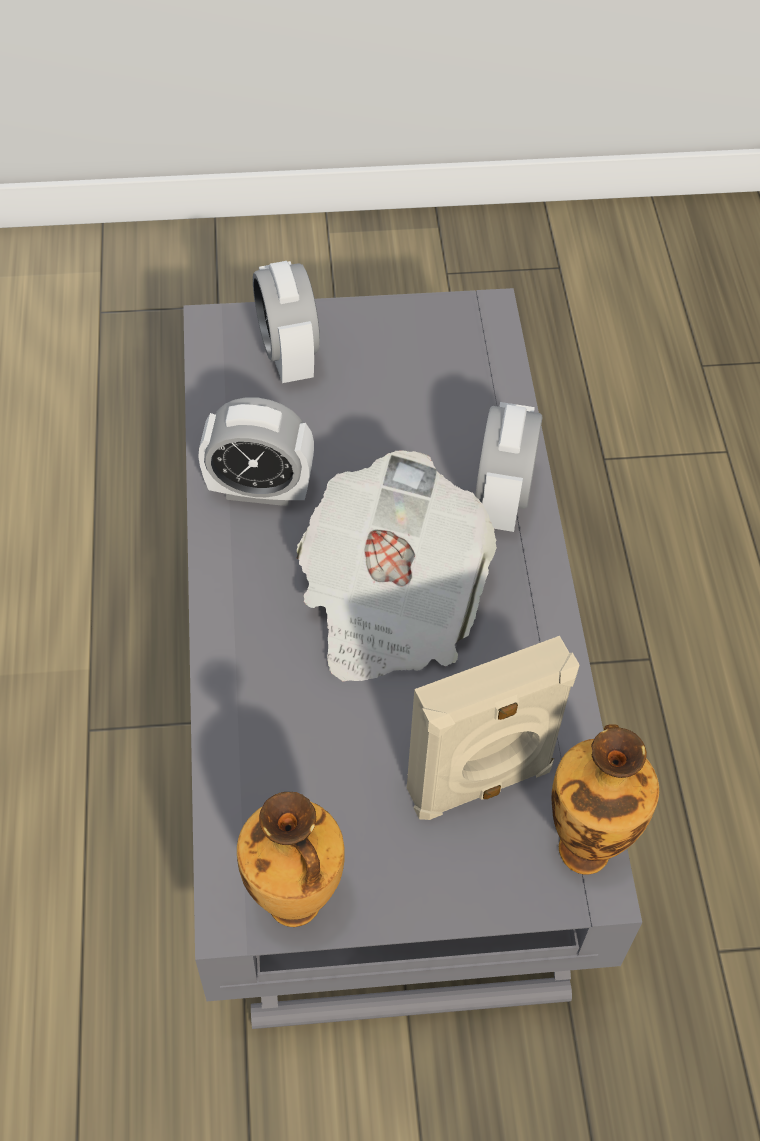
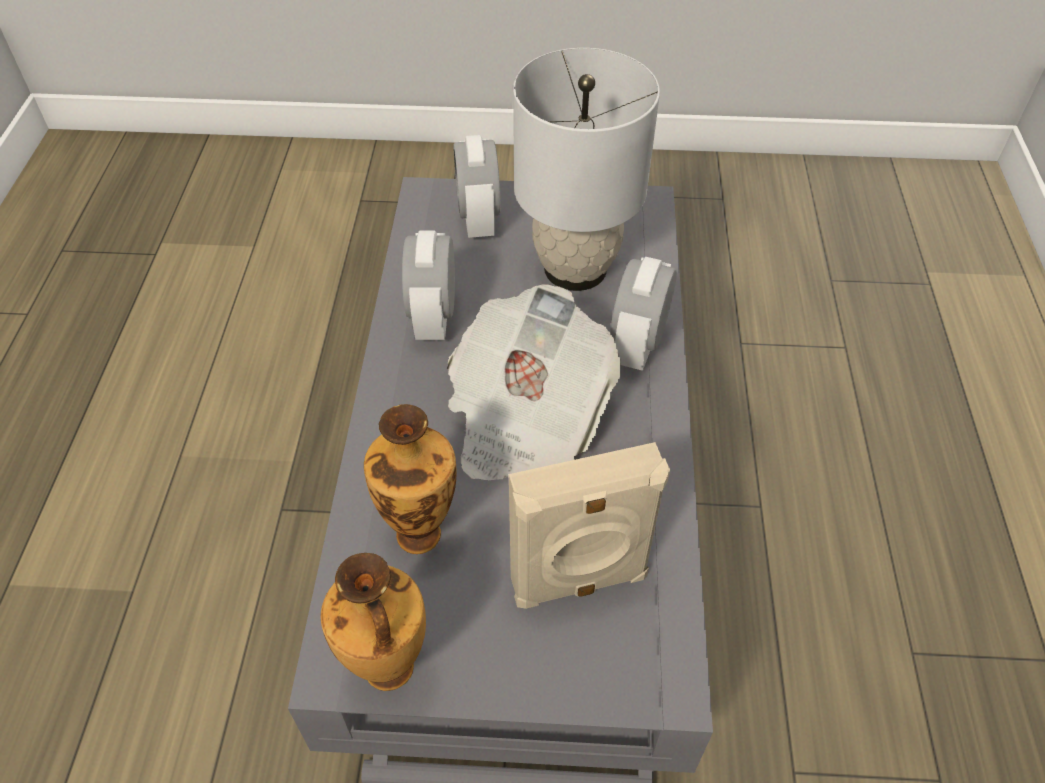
camera: 10 degrees right, 5 degrees down
alarm clock [198,397,314,506] -> alarm clock turned 75 degrees clockwise [402,231,455,340]
vase [552,724,659,874] -> vase moved to [364,404,456,554]
none -> white table lamp [513,48,660,291]

